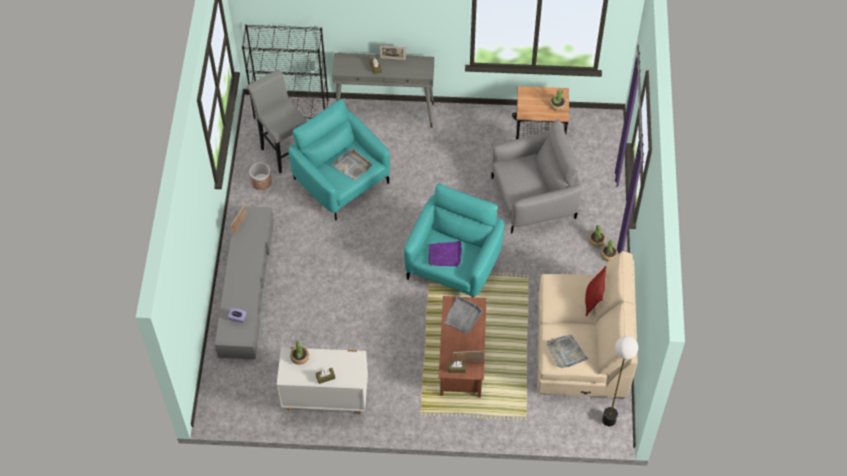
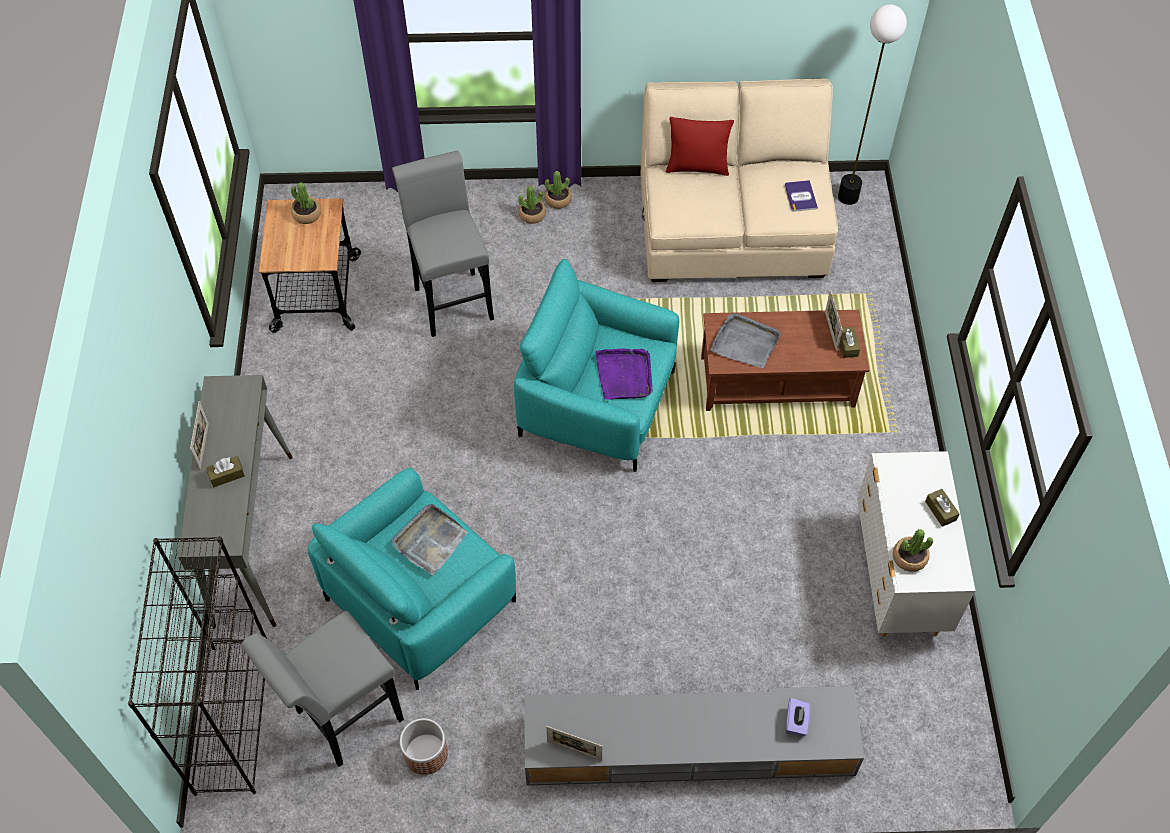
camera: 95 degrees left, 0 degrees up
grey armchair [491,120,581,233] -> grey stool [392,151,494,337]
grey tray [547,335,588,368] -> book [784,180,818,212]

